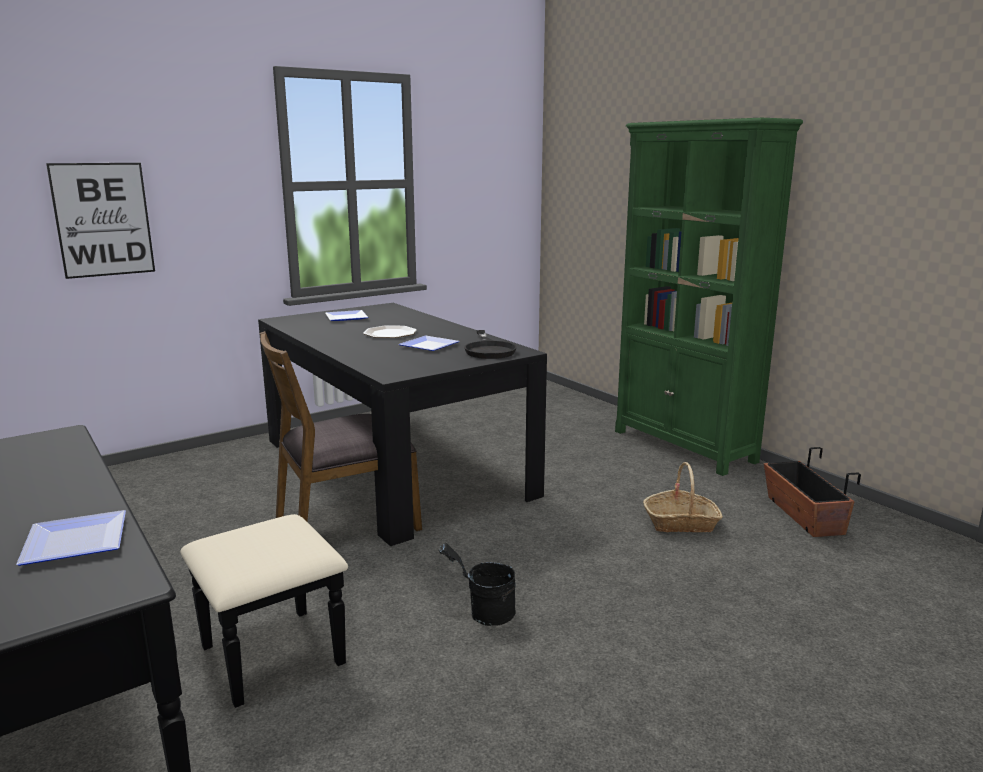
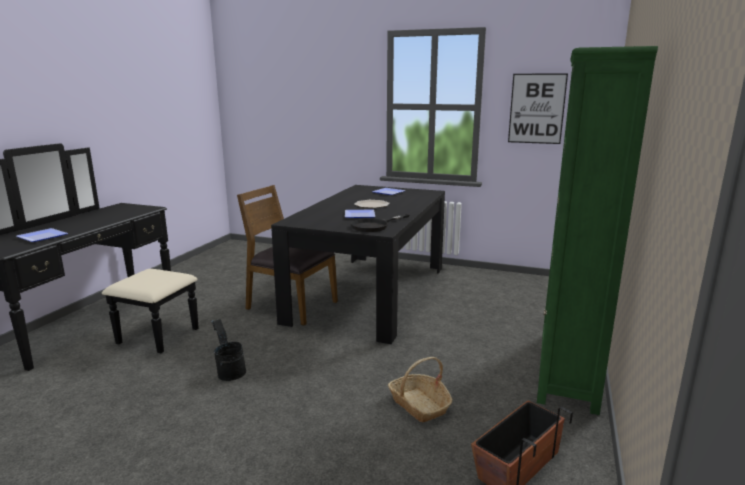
camera: 55 degrees right, 0 degrees up
picture [46,163,155,279] -> picture moved to [508,73,568,144]

